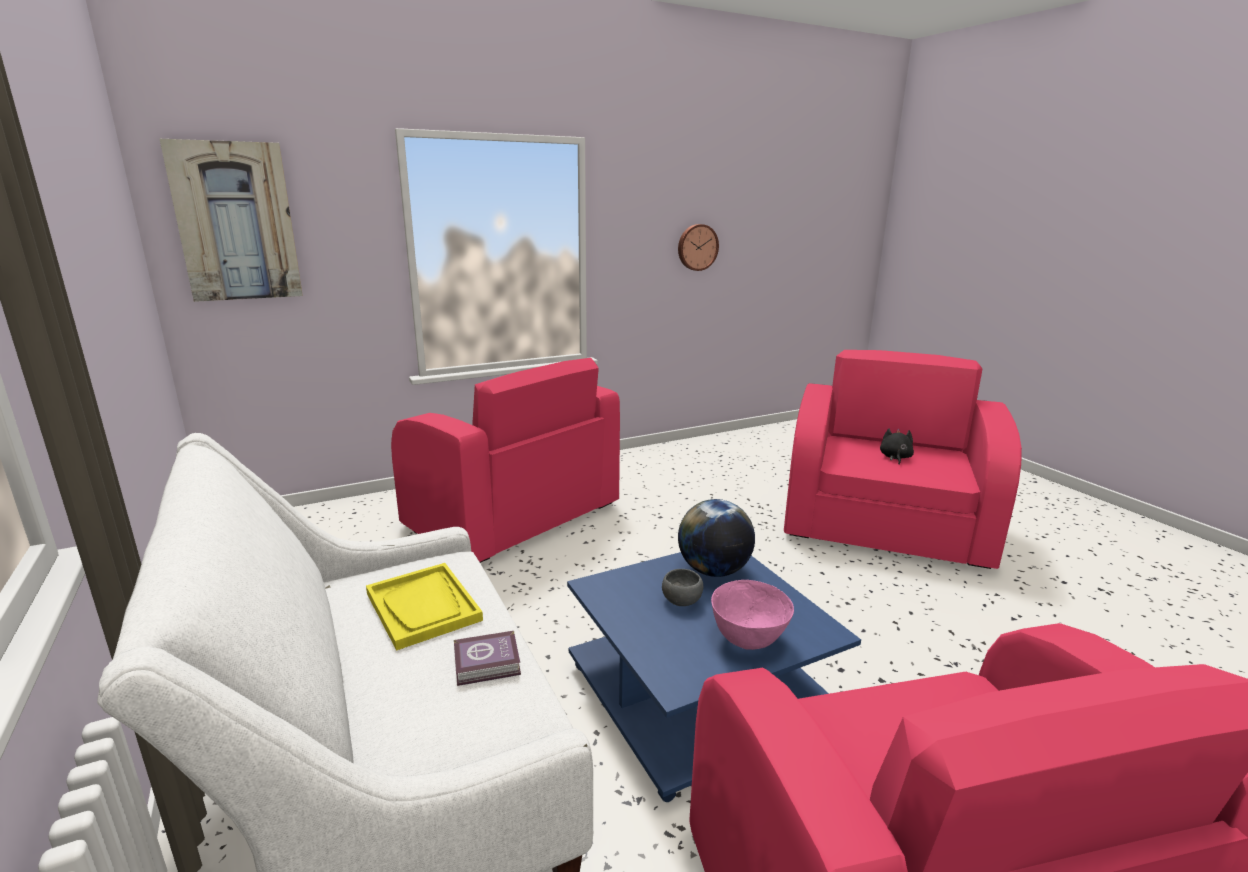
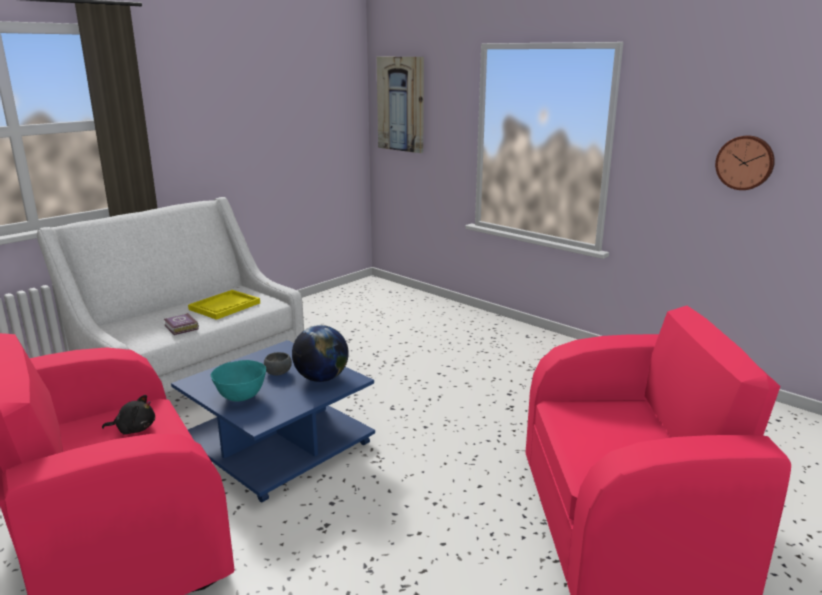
camera: 70 degrees right, 0 degrees up
pink armchair [391,358,620,563] -> none
pink bowl [711,580,794,650] -> turquoise bowl [211,360,266,402]
black plush toy [880,428,914,465] -> black plush toy moved to [102,395,155,435]

